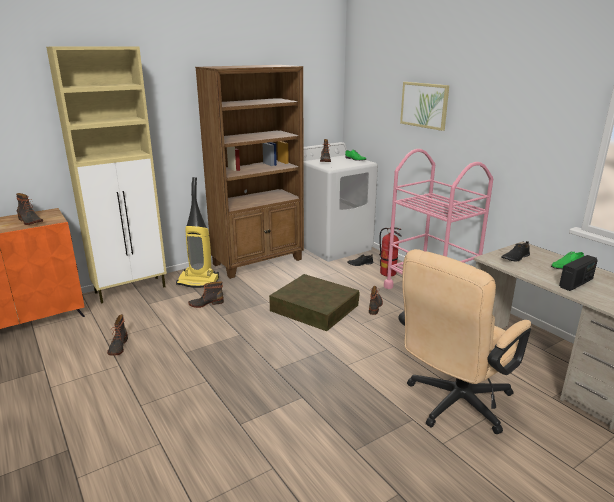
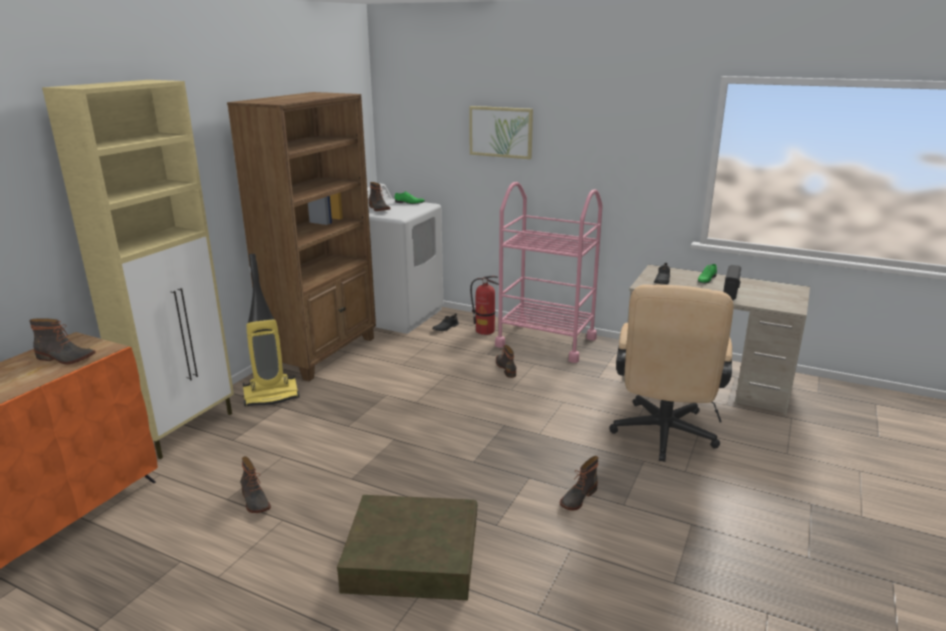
camera: 30 degrees left, 0 degrees up
boot [188,281,224,308] -> boot moved to [560,456,598,511]
brown storage box [269,274,360,331] -> brown storage box moved to [337,495,477,600]

